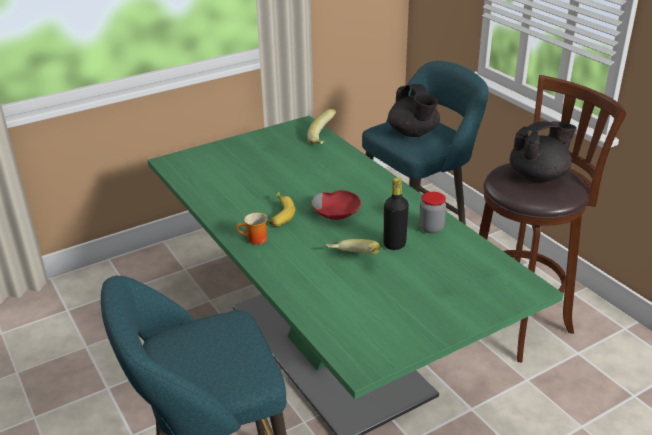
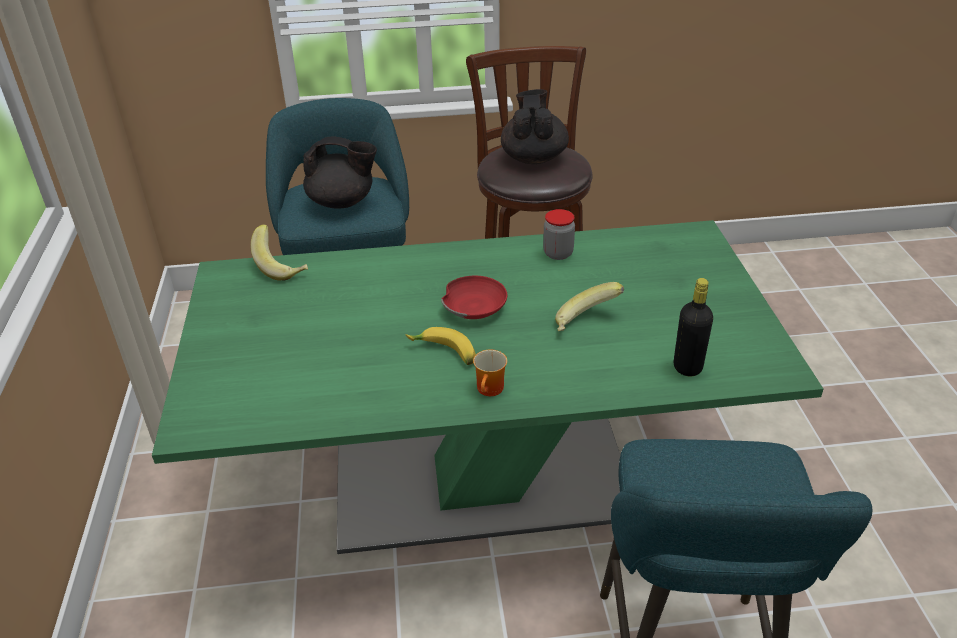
camera: 65 degrees left, 5 degrees up
black bottle [384,177,409,250] -> black bottle moved to [674,278,713,376]

